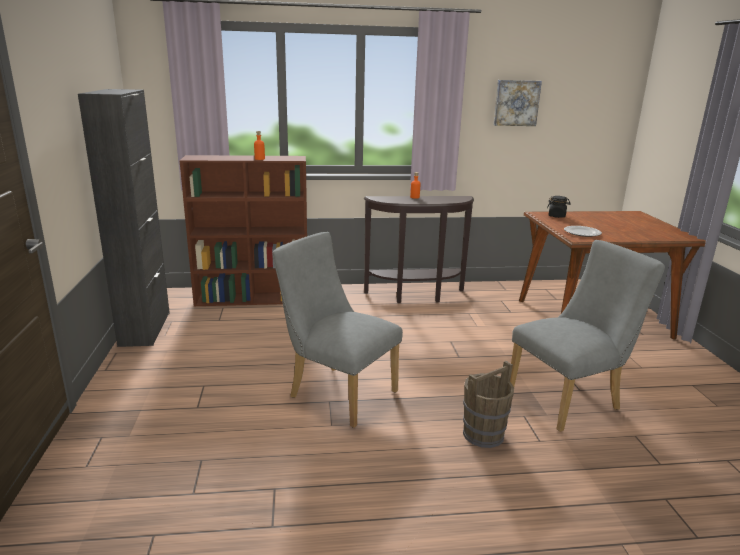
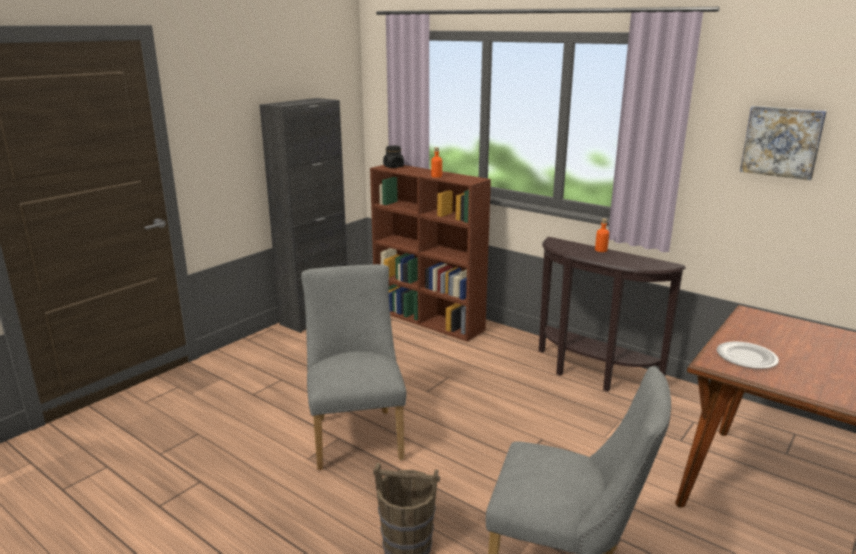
camera: 45 degrees right, 0 degrees up
black jar [547,196,570,218] -> black jar moved to [383,145,404,168]

